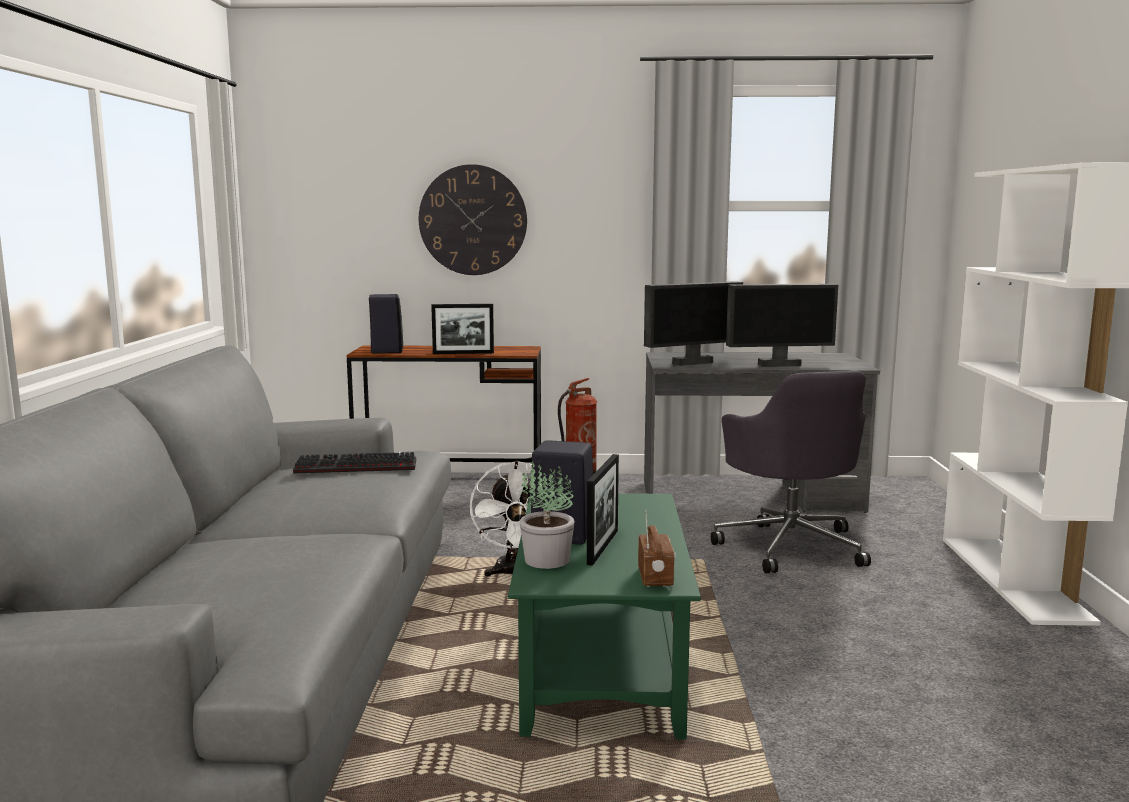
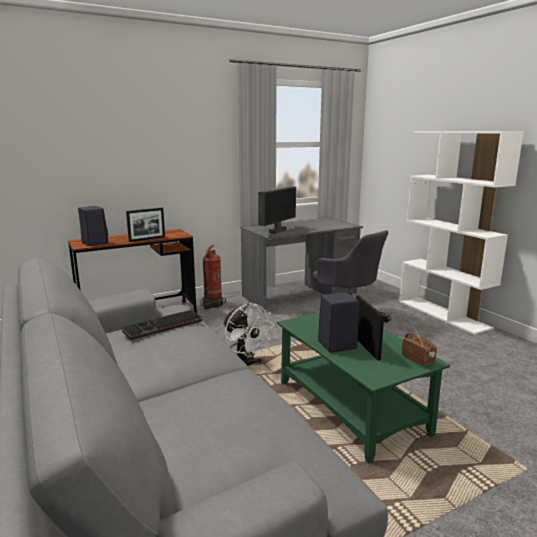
camera: 30 degrees left, 5 degrees up
wall clock [419,164,527,275] -> none
potted plant [519,461,575,569] -> none
monitor [726,284,838,367] -> none

